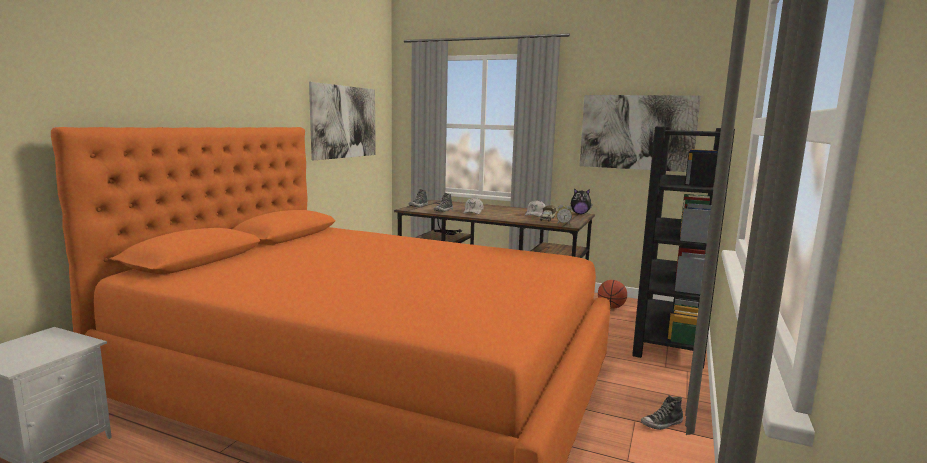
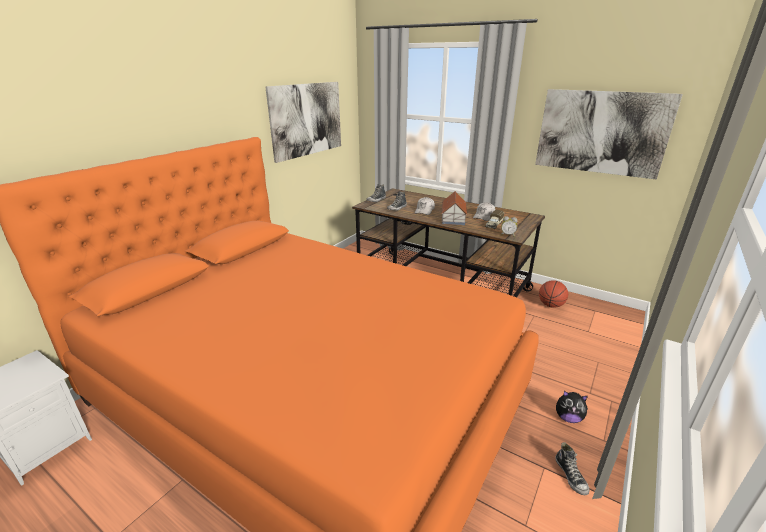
camera: 10 degrees right, 15 degrees up
plush toy [571,188,592,214] -> plush toy moved to [556,391,588,423]
black bookcase [632,126,735,369] -> none
shoe [641,395,683,430] -> shoe turned 90 degrees counterclockwise [555,442,589,495]
none -> toy house [441,191,468,225]

